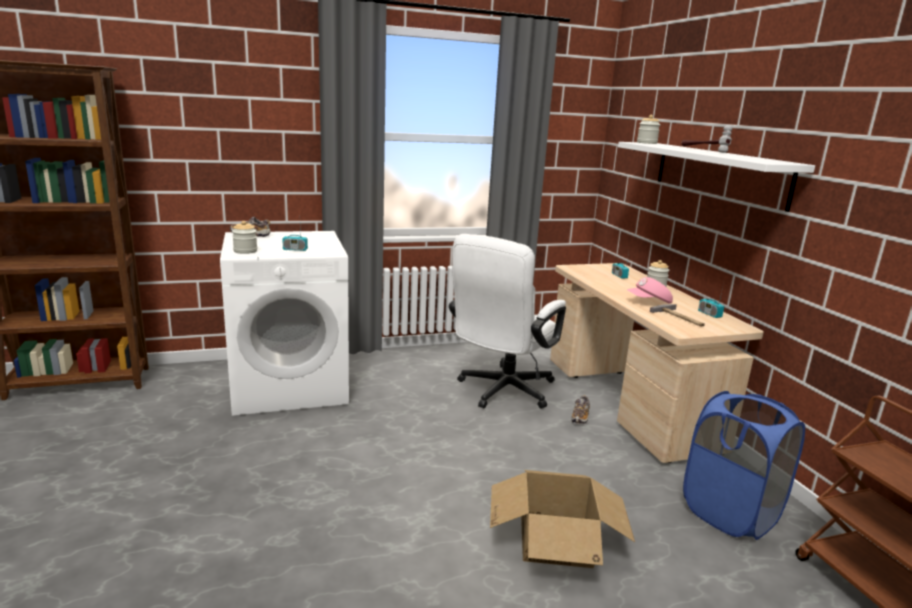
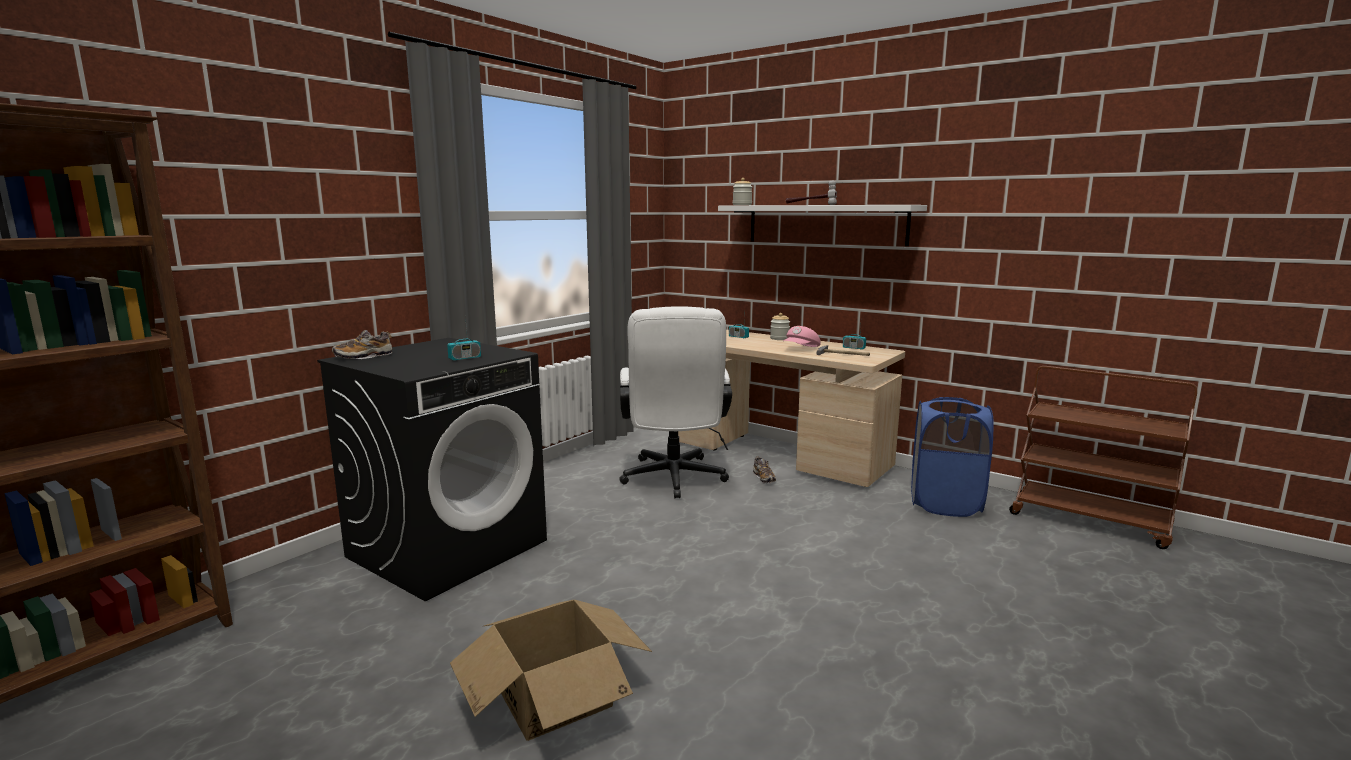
camera: 35 degrees left, 5 degrees down
white washing machine [220,231,349,416] -> black washing machine [317,338,547,601]
jar [232,221,257,254] -> none
cardboard box [490,470,635,568] -> cardboard box moved to [450,600,652,741]

